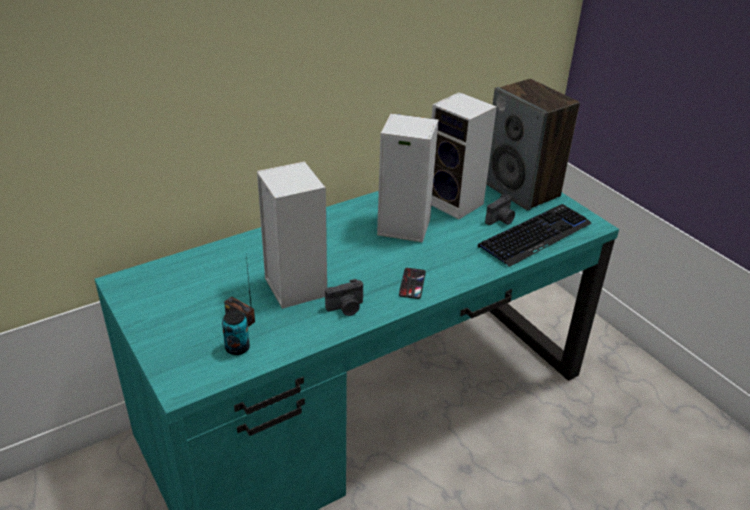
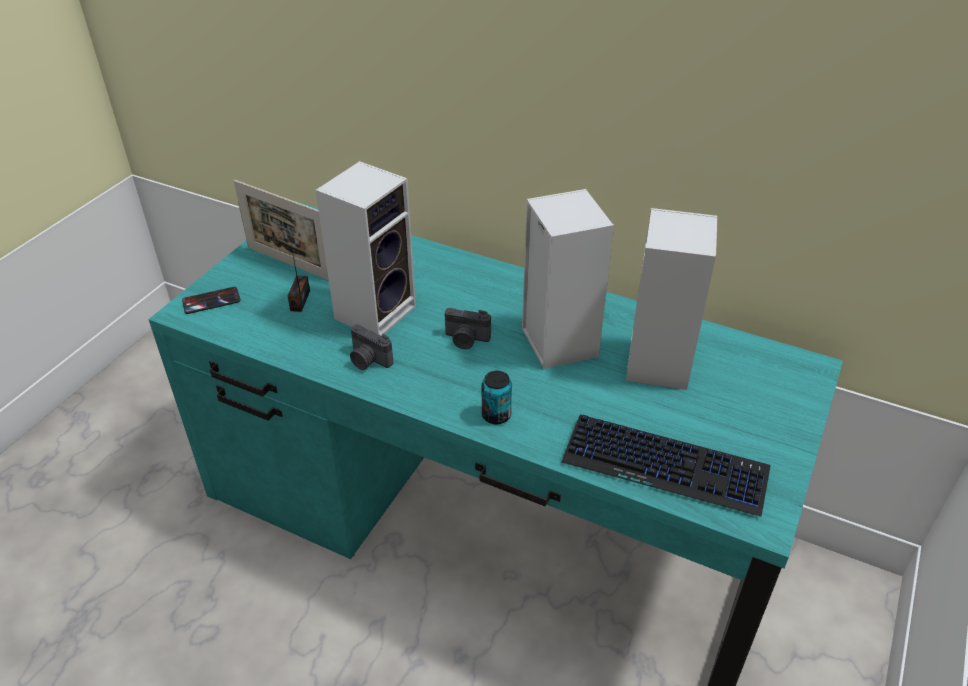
camera: 60 degrees right, 5 degrees up
can [222,310,250,355] -> can moved to [482,371,512,424]
phone [399,268,426,299] -> phone moved to [182,287,241,314]
camera [485,194,515,225] -> camera moved to [445,308,491,349]
speaker [486,79,580,211] -> none
none -> picture frame [234,180,329,280]

